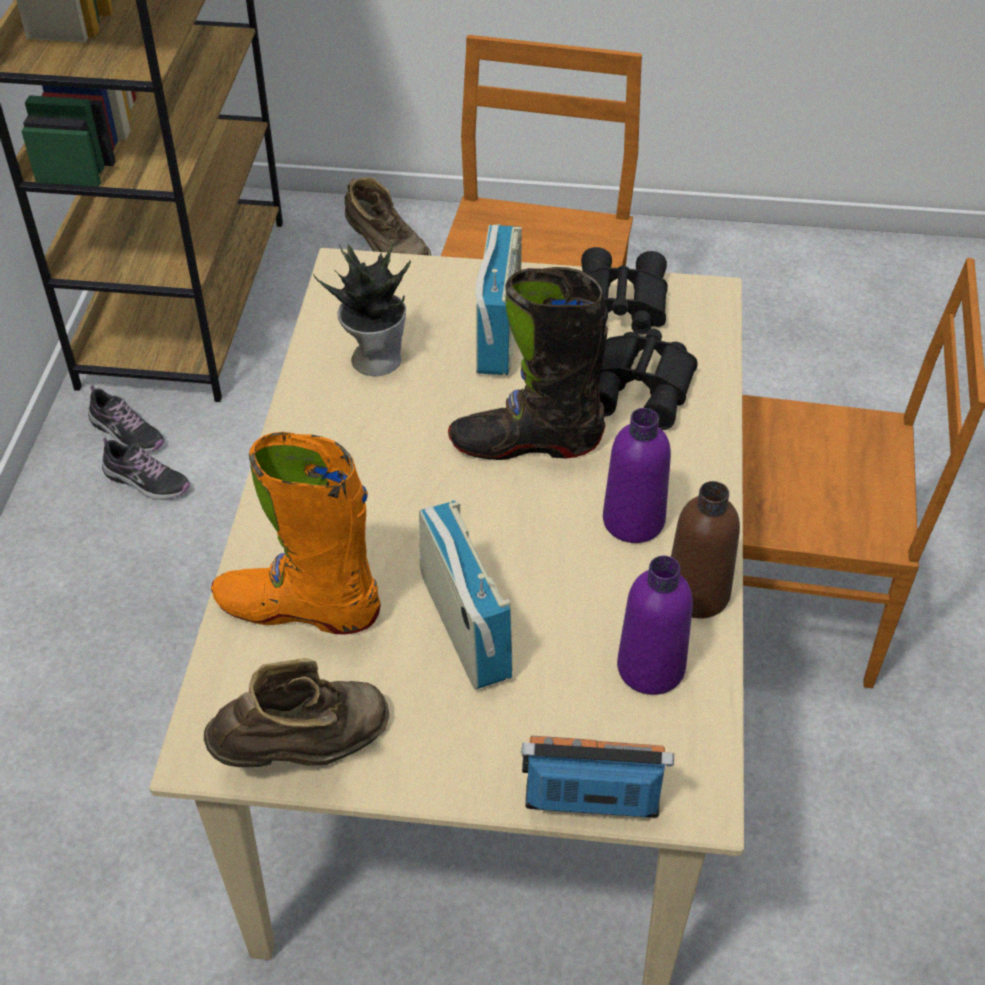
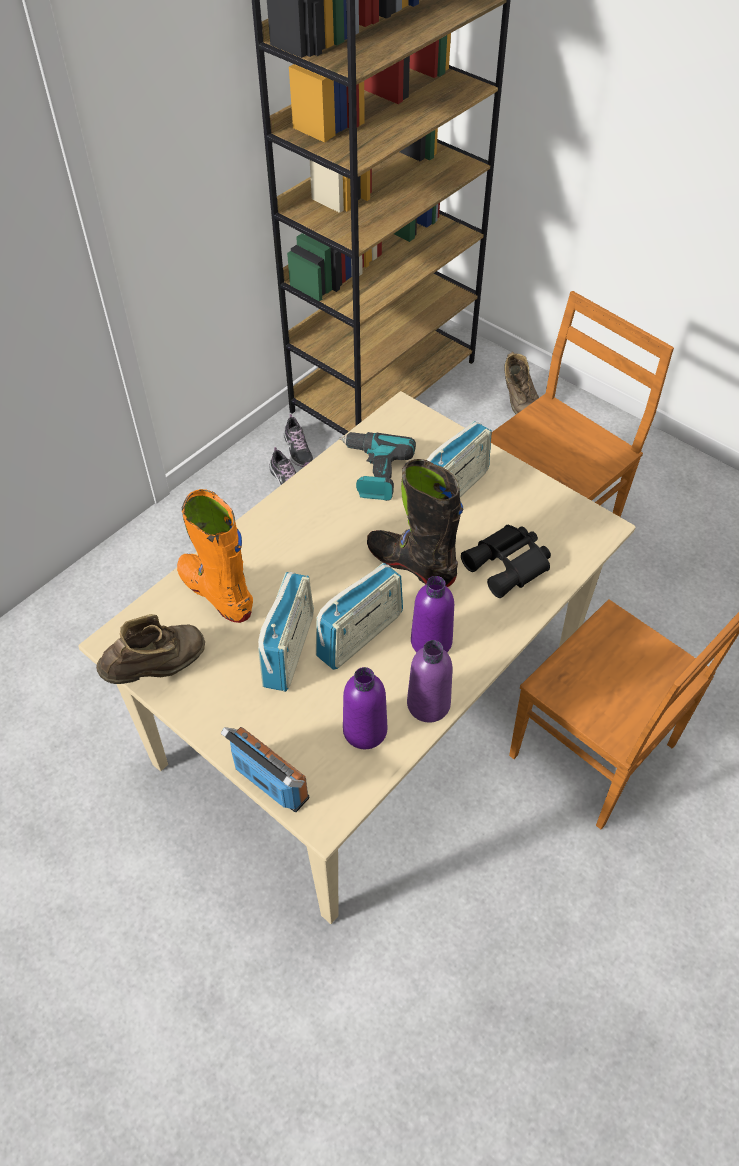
camera: 35 degrees right, 5 degrees up
brown boot [204,658,390,767] -> brown boot turned 45 degrees counterclockwise [96,614,205,684]
potted plant [313,241,411,376] -> power drill [339,432,416,501]
black binoculars [581,247,668,334] -> none
brown bottle [671,481,740,619] -> purple bottle [407,640,453,722]
none -> radio [316,563,403,670]

